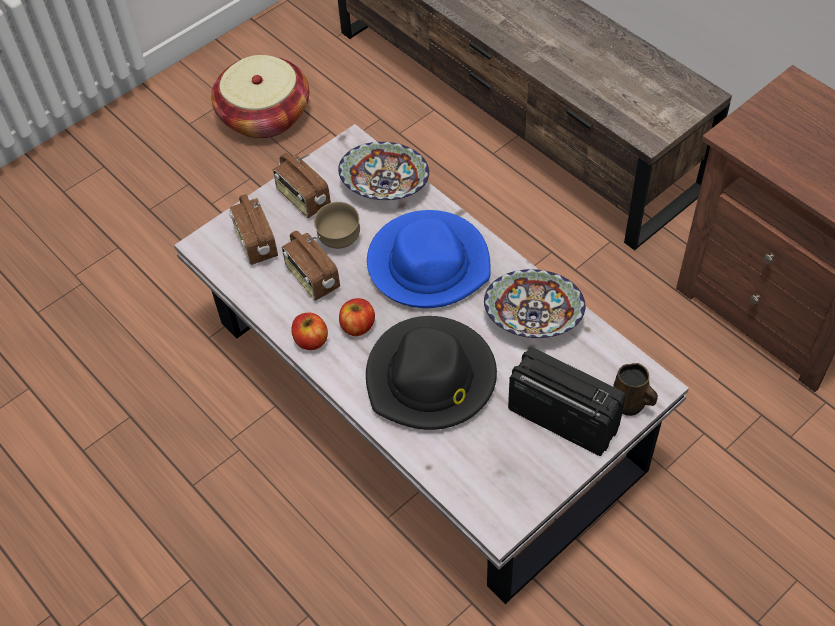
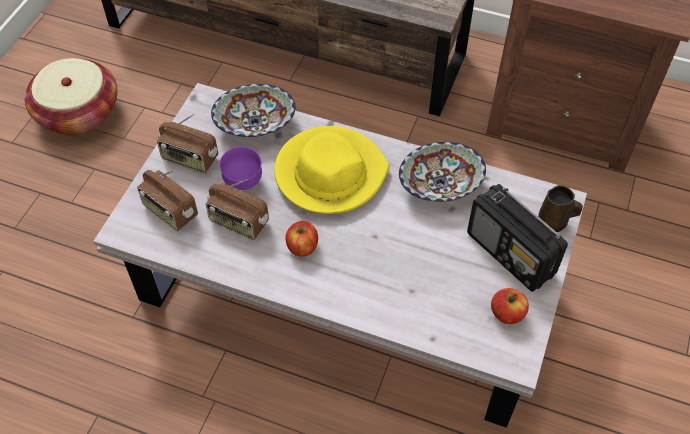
camera: 30 degrees left, 0 degrees up
apple [291,313,328,350] -> apple moved to [491,288,529,324]
brown bowl [314,202,360,249] -> purple bowl [219,146,262,190]
black hat [366,316,497,430] -> none
blue hat [367,210,491,308] -> yellow hat [274,126,389,214]
radio [508,347,626,456] -> radio turned 135 degrees counterclockwise [467,184,568,292]

